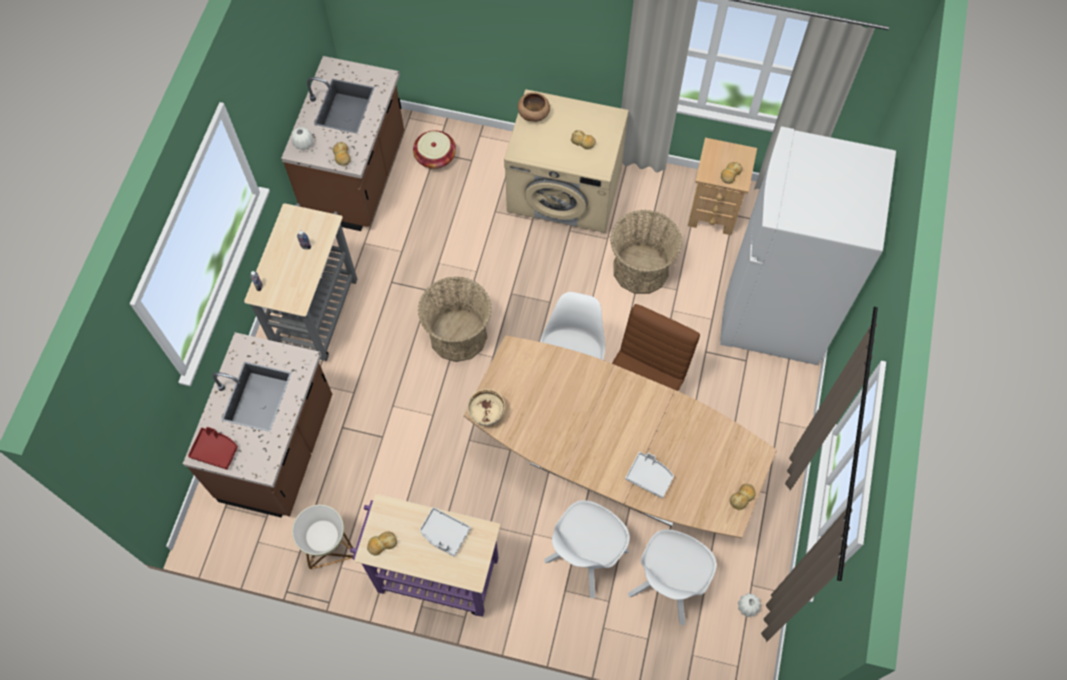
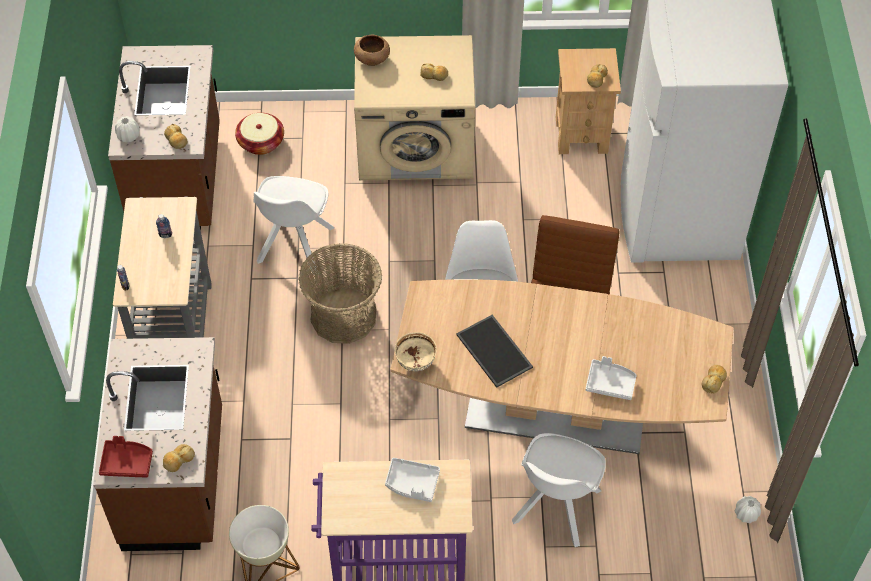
camera: 15 degrees left, 10 degrees down
bread [367,531,397,556] -> bread moved to [163,444,195,472]
basket [610,210,682,294] -> none
white chair [628,529,717,625] -> white chair moved to [253,176,334,273]
none -> tray [456,315,533,388]

